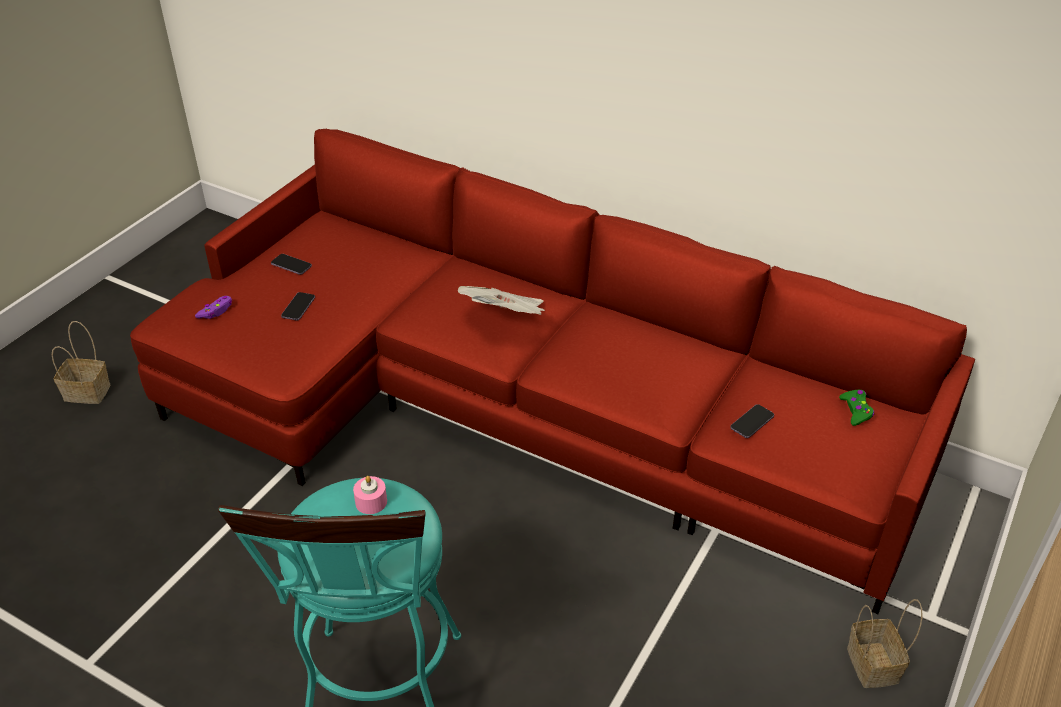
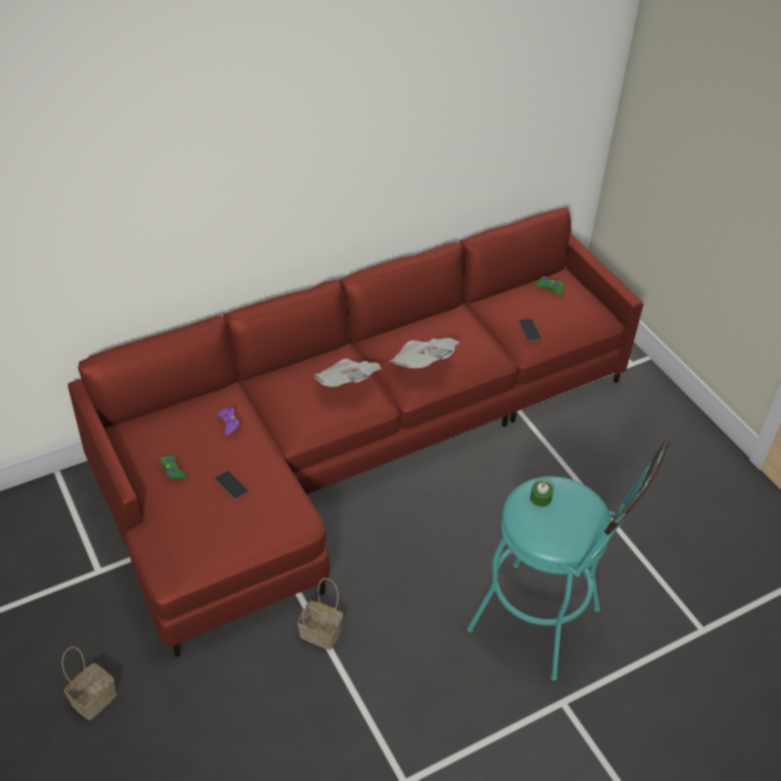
camera: 60 degrees left, 5 degrees up
purple game controller [195,296,232,319] -> purple game controller moved to [217,407,240,436]
phone [271,254,312,275] -> green game controller [160,455,187,479]
pink candle [353,476,387,514] -> green candle [530,481,553,507]
basket [847,599,922,688] -> basket moved to [297,578,343,650]
none -> newspaper [389,338,460,368]

